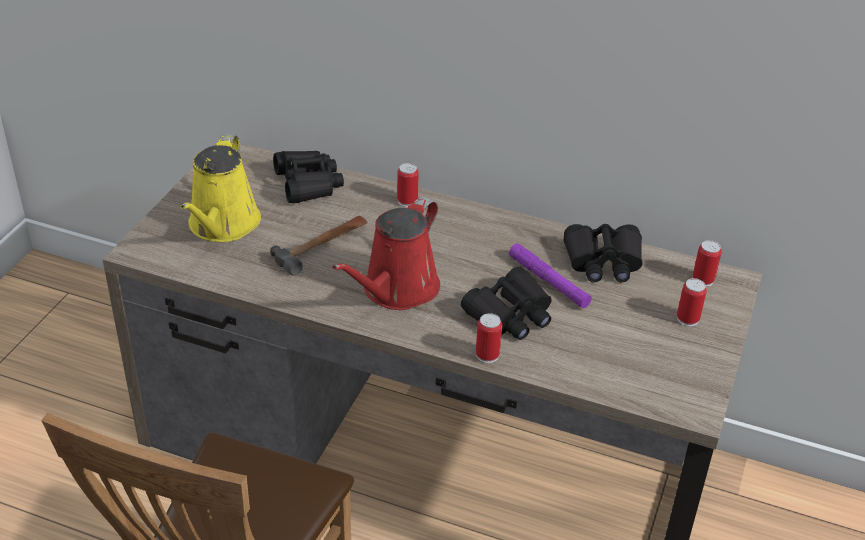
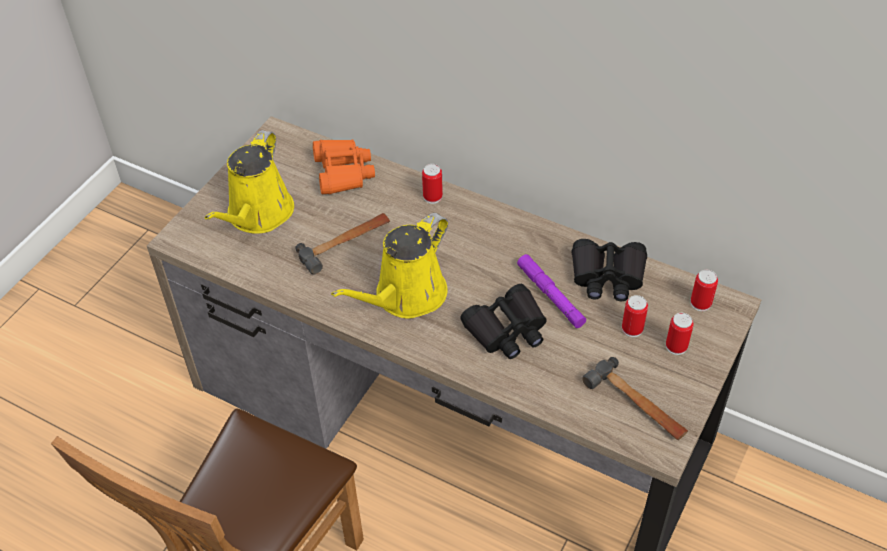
camera: 10 degrees right, 10 degrees up
black binoculars [273,151,344,203] -> orange binoculars [313,140,375,194]
red watering can [333,197,440,310] -> yellow watering can [331,213,448,318]
can [476,313,502,363] -> can moved to [622,295,648,337]
none -> hammer [583,357,688,440]

